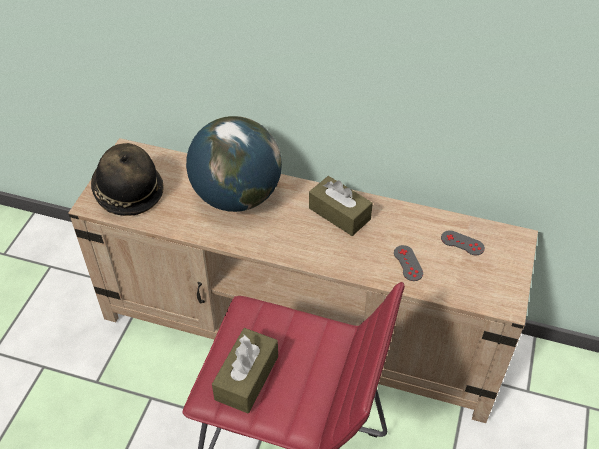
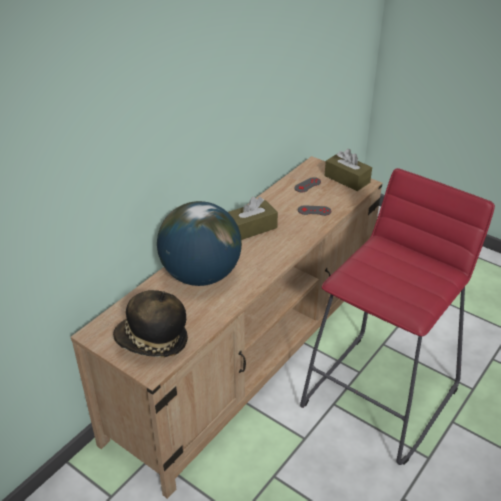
camera: 70 degrees left, 10 degrees down
brown tissue box [212,328,278,413] -> brown tissue box moved to [325,149,372,191]

